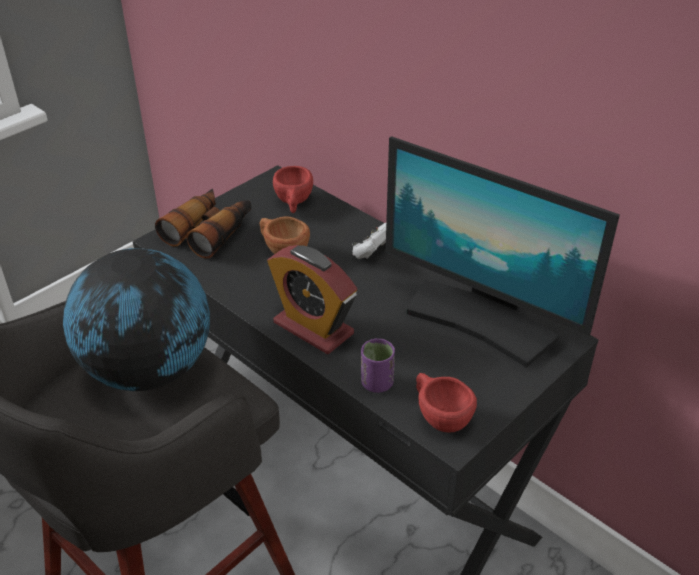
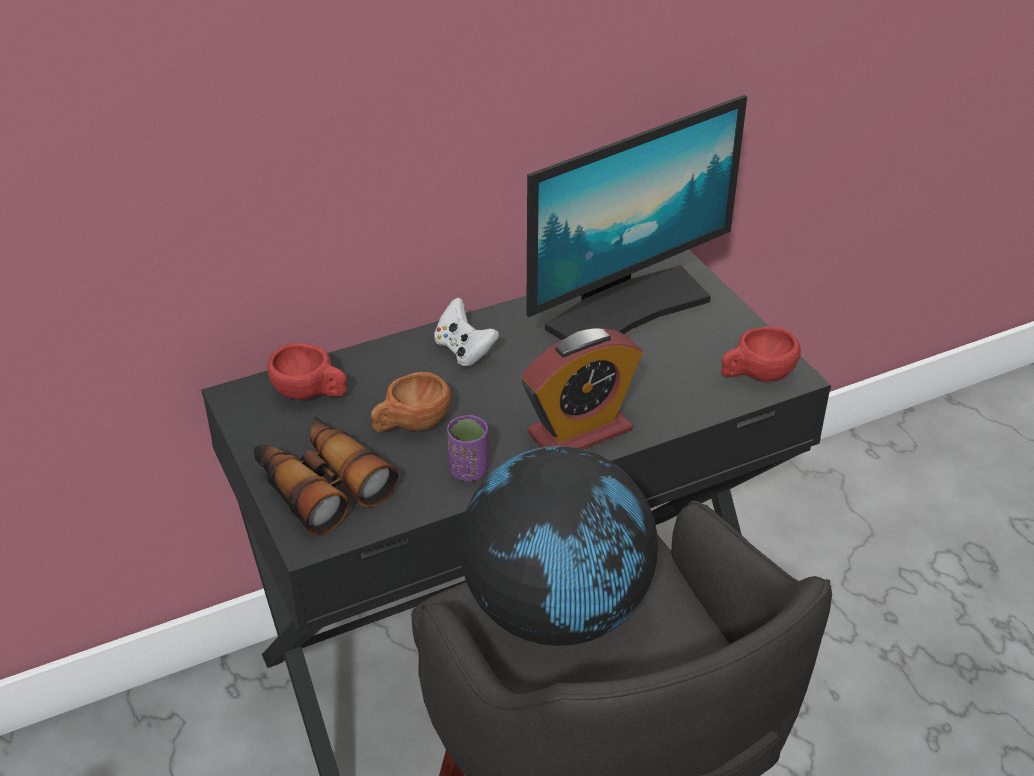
camera: 70 degrees left, 0 degrees up
purple cup [361,339,395,393] -> purple cup moved to [447,415,488,481]

